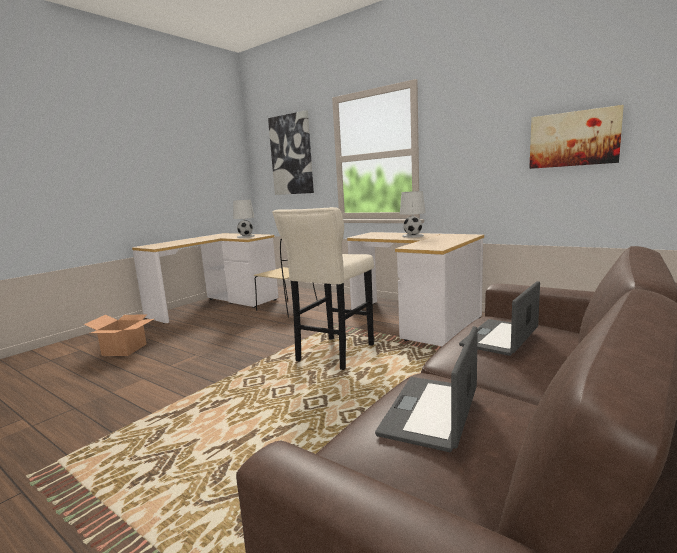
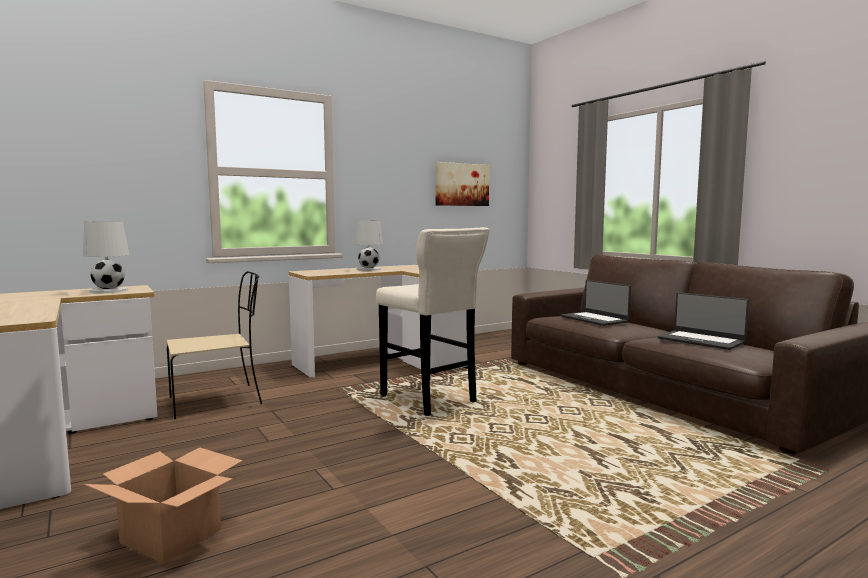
camera: 70 degrees left, 5 degrees down
picture [268,110,314,195] -> none

